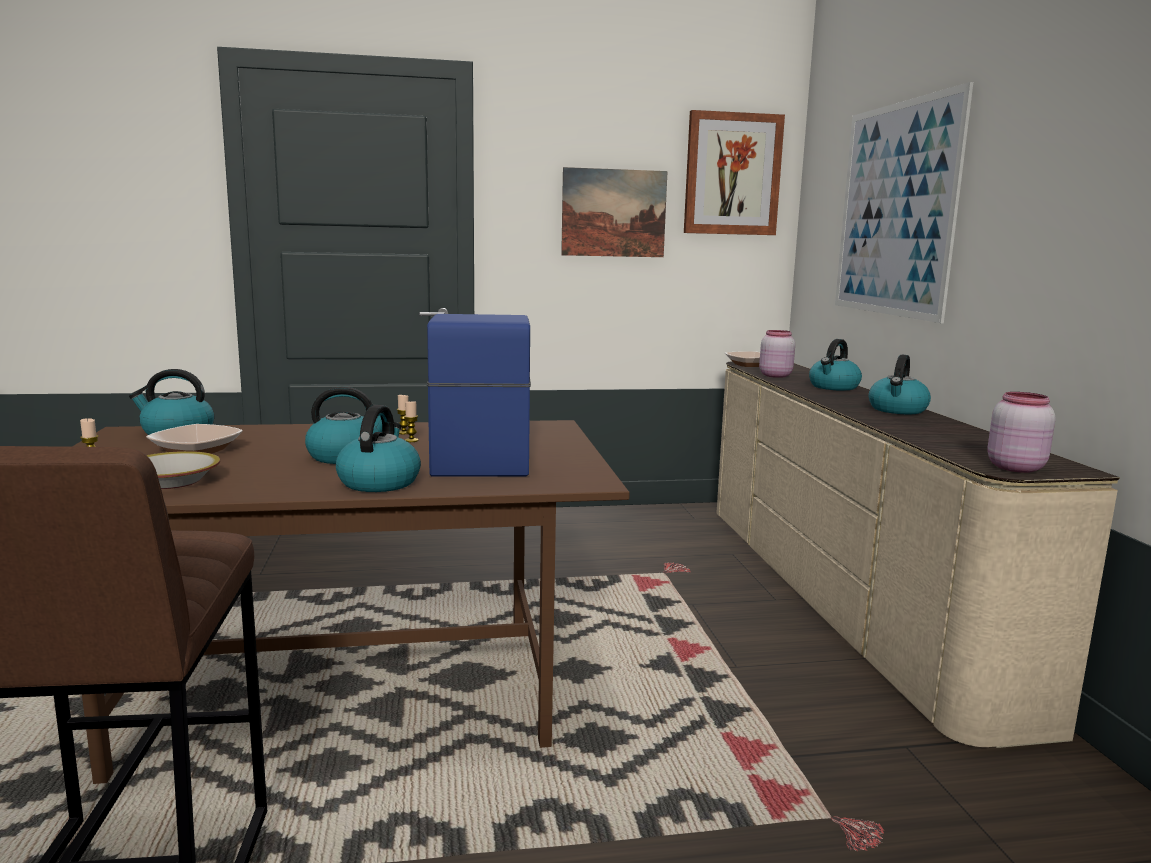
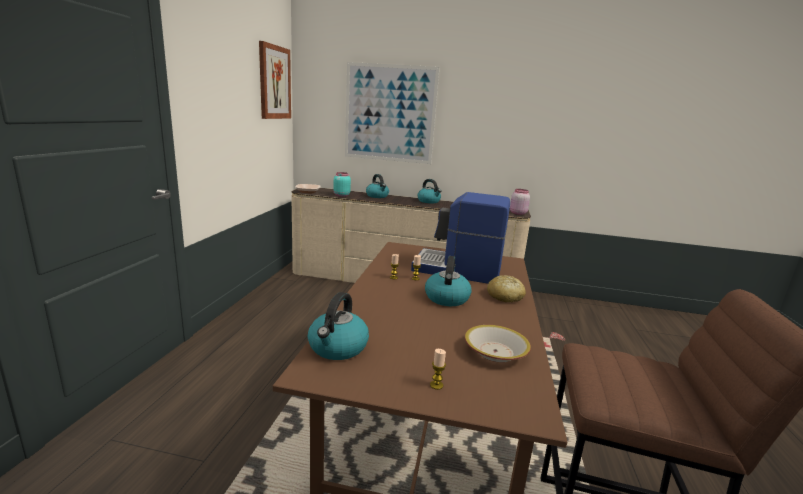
camera: 70 degrees left, 5 degrees up
bowl [146,424,243,454] -> none
kettle [336,405,421,492] -> bread [487,275,526,303]
picture [561,167,668,257] -> none
pink jar [759,330,795,378] -> turquoise jar [333,172,351,197]

